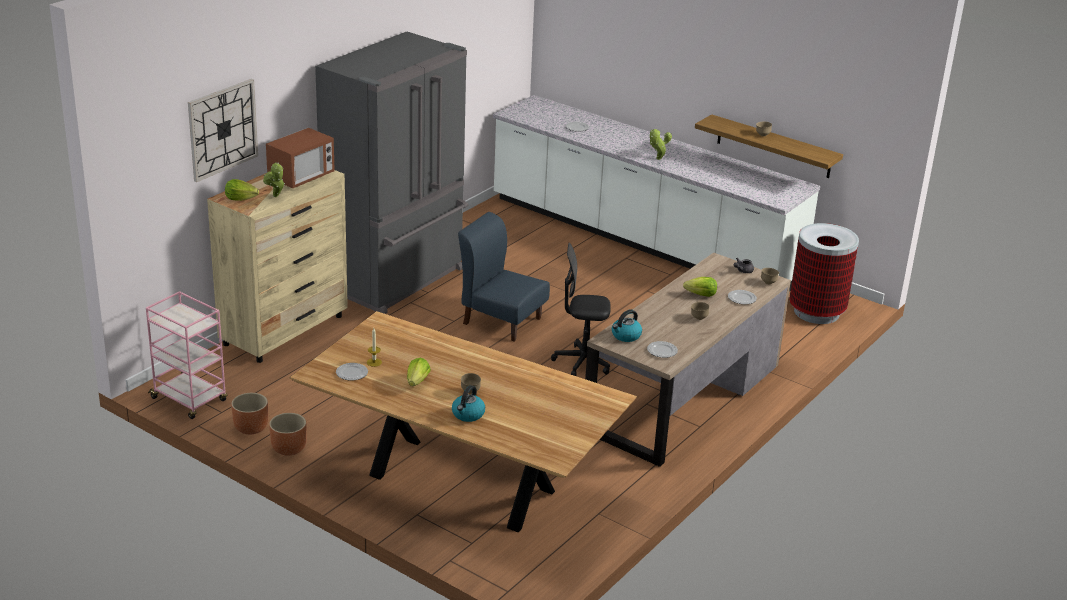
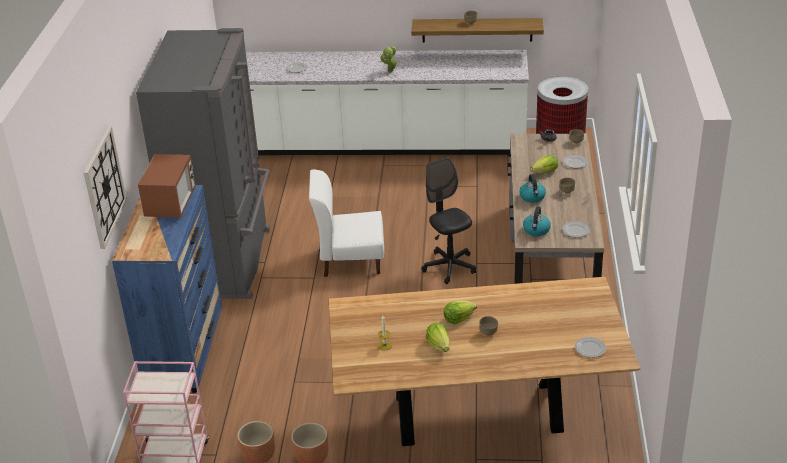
camera: 30 degrees left, 5 degrees up
beige dresser [207,170,348,363] -> blue dresser [112,185,222,393]
lettuce [225,179,259,201] -> lettuce moved to [443,301,477,324]
potted plant [263,162,285,197] -> none
plate [336,363,368,380] -> plate moved to [575,337,606,358]
kettle [452,385,485,422] -> kettle moved to [519,174,546,203]
blue chair [458,212,550,342] -> white chair [309,169,384,277]
black office chair [551,243,611,376] -> black office chair turned 90 degrees clockwise [421,157,476,284]

